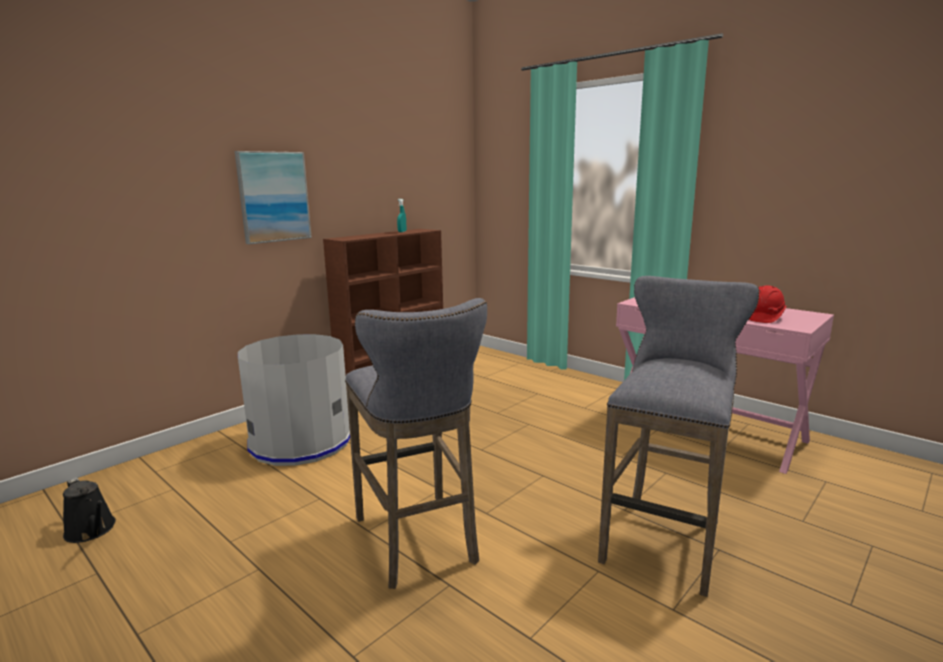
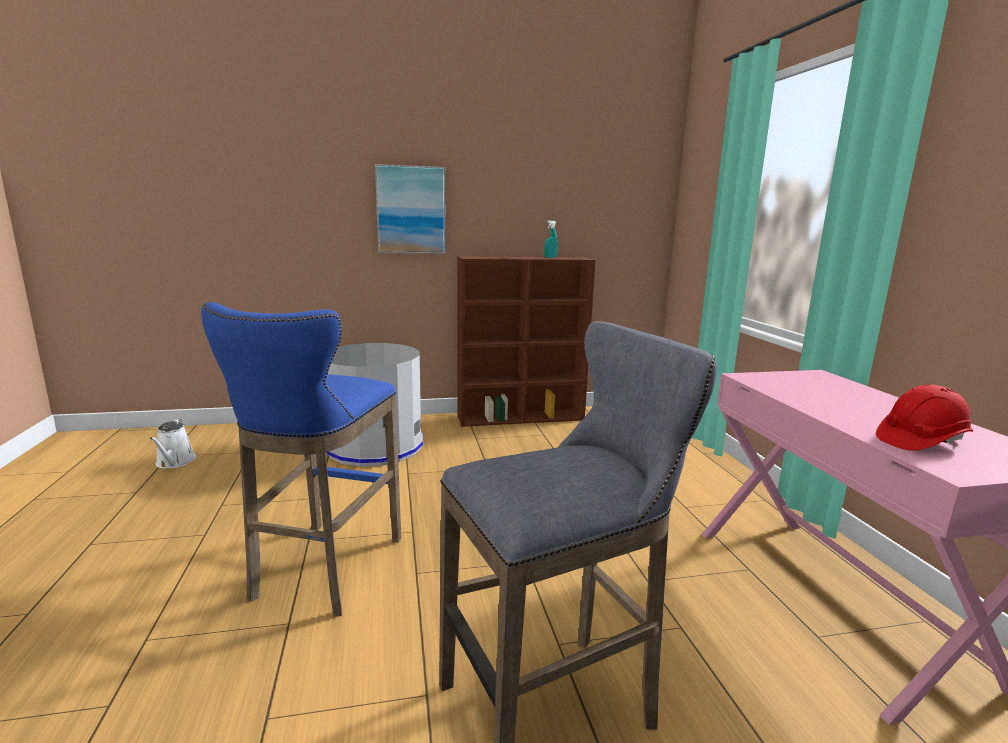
camera: 35 degrees right, 0 degrees up
black watering can [63,478,116,543] -> white watering can [150,419,196,468]
grey stool [345,298,487,589] -> blue stool [201,302,401,617]

